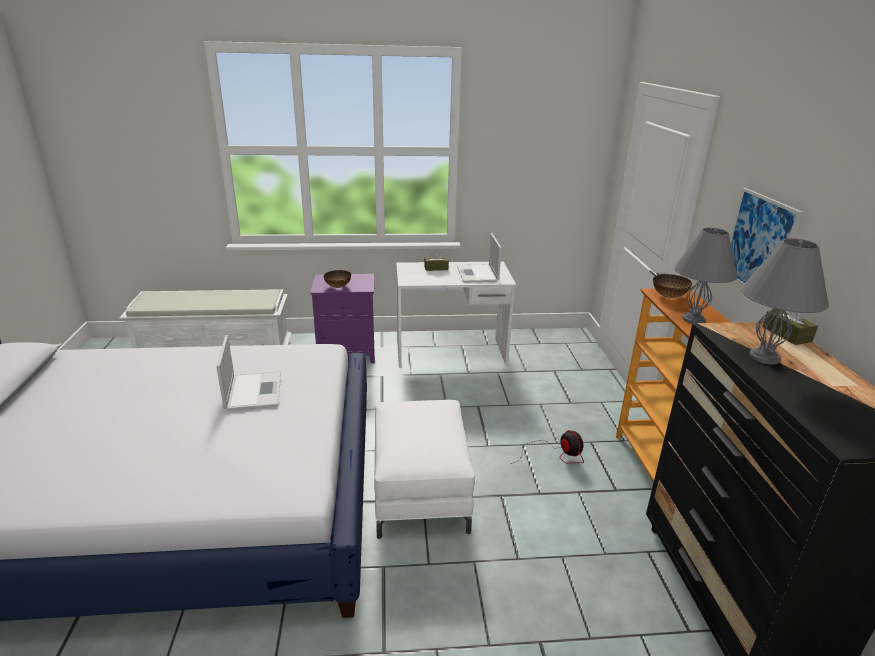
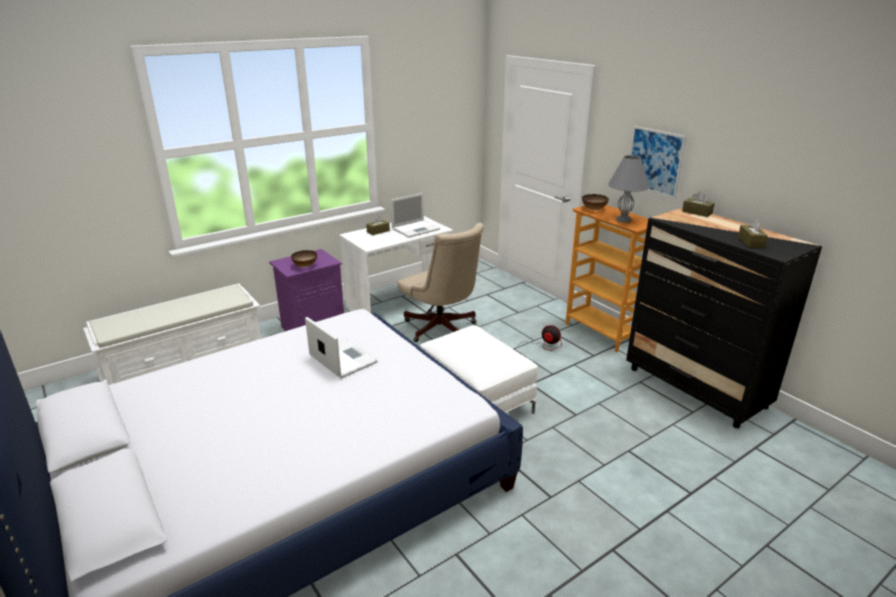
camera: 30 degrees left, 0 degrees up
laptop [457,233,502,283] -> laptop turned 90 degrees counterclockwise [391,193,440,238]
grey table lamp [741,238,829,365] -> none
none -> beige office chair [398,223,484,342]
none -> brown tissue box [738,218,768,248]

